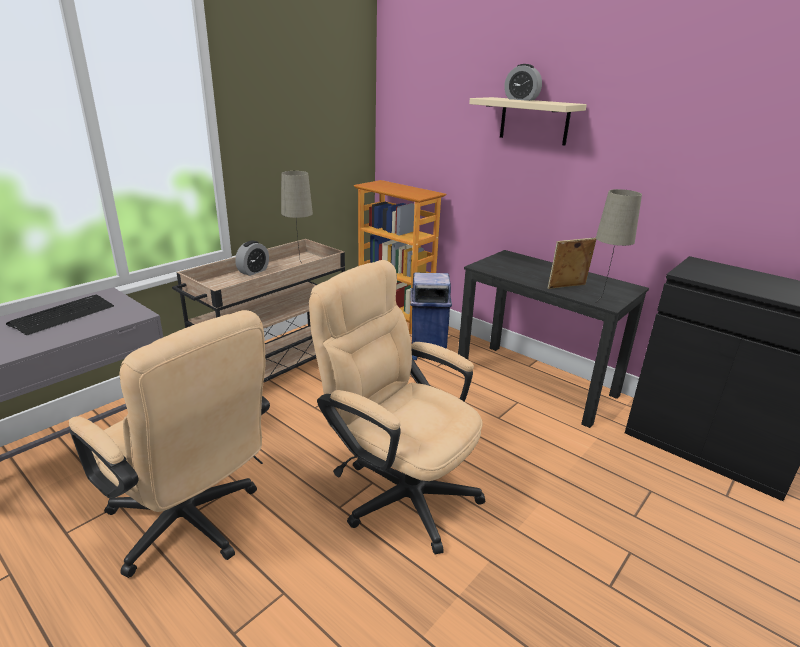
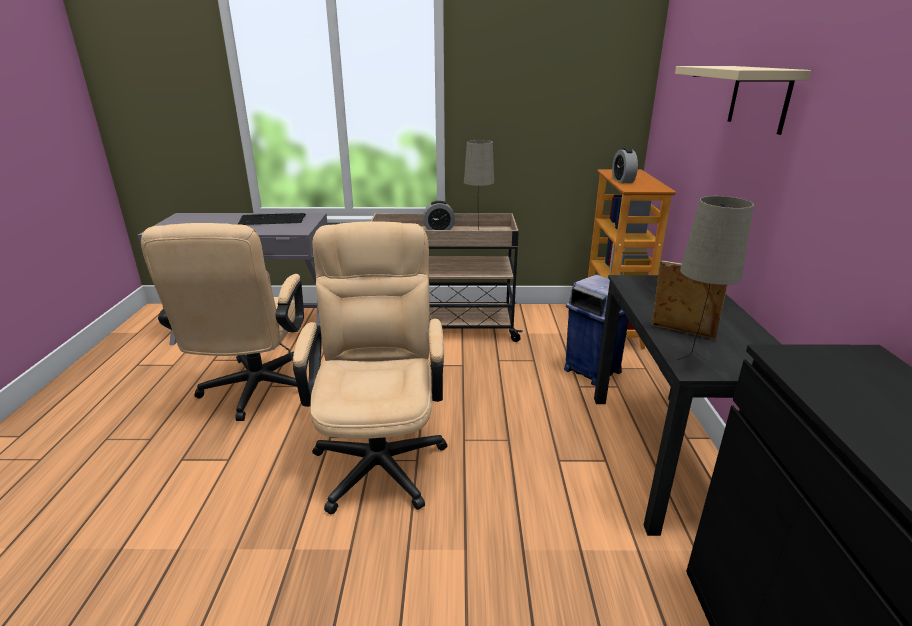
camera: 50 degrees right, 0 degrees up
alarm clock [504,64,542,101] -> alarm clock moved to [612,148,638,183]

